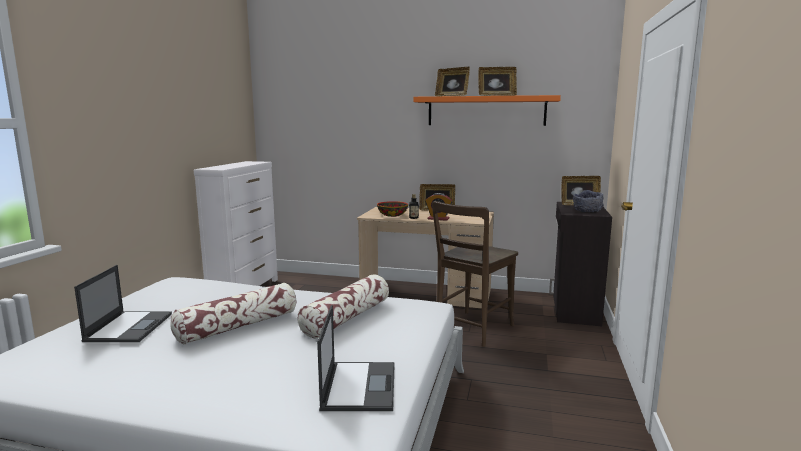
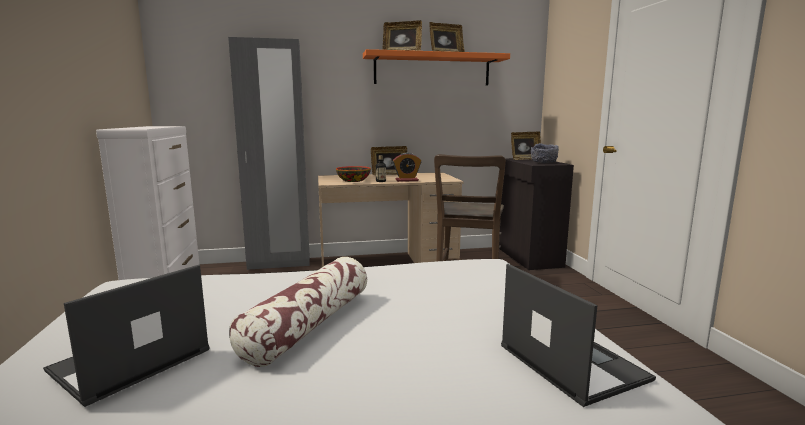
camera: 25 degrees left, 0 degrees up
laptop [74,265,172,342] -> laptop turned 120 degrees counterclockwise [43,265,210,407]
pillow [297,274,389,339] -> none
none -> grey wardrobe [228,37,310,270]

